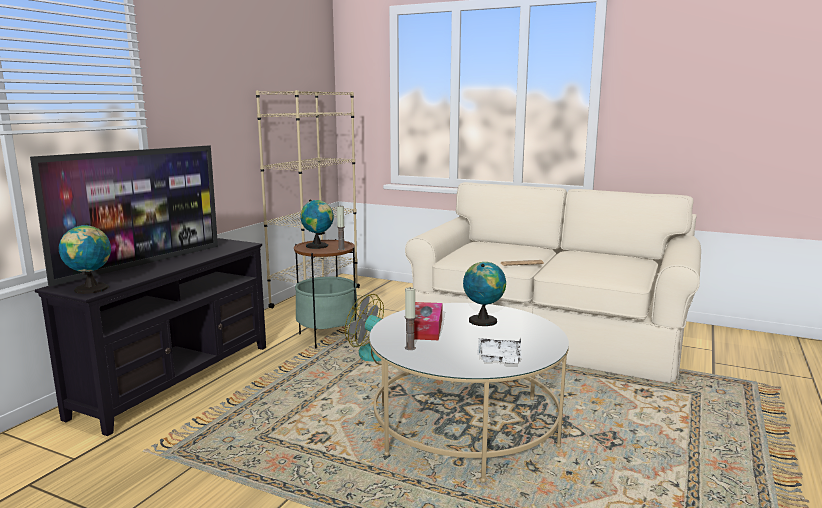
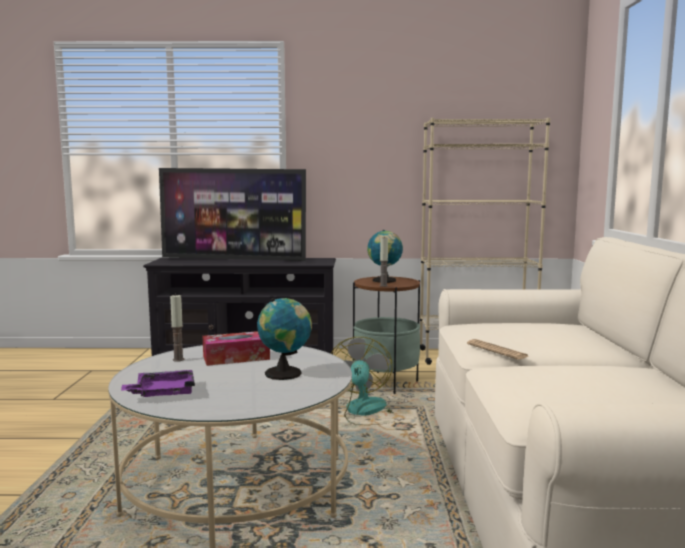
camera: 65 degrees right, 5 degrees down
globe [58,223,111,294] -> none
white tray [477,338,522,364] -> purple tray [121,370,195,397]

